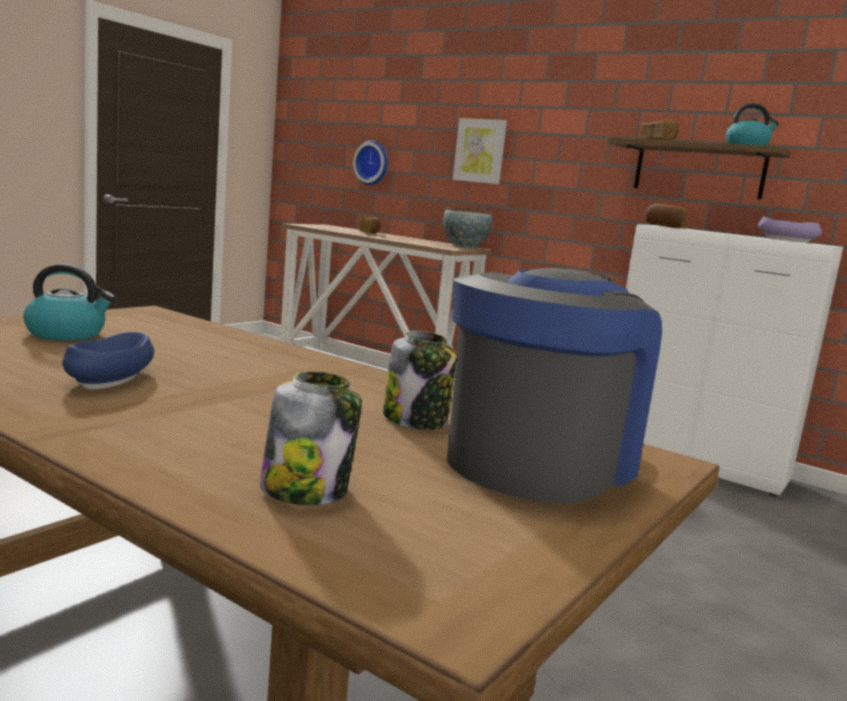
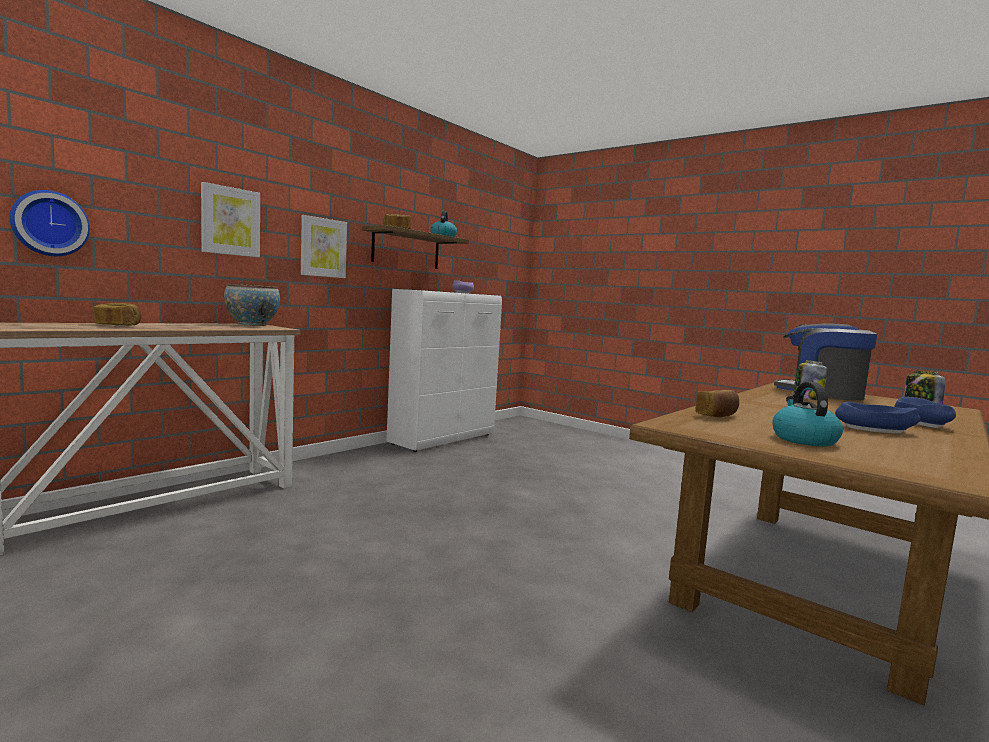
camera: 85 degrees left, 5 degrees down
bread [645,204,688,228] -> bread moved to [695,390,739,417]
none -> picture [301,215,347,278]
none -> blue bowl [895,397,956,428]

